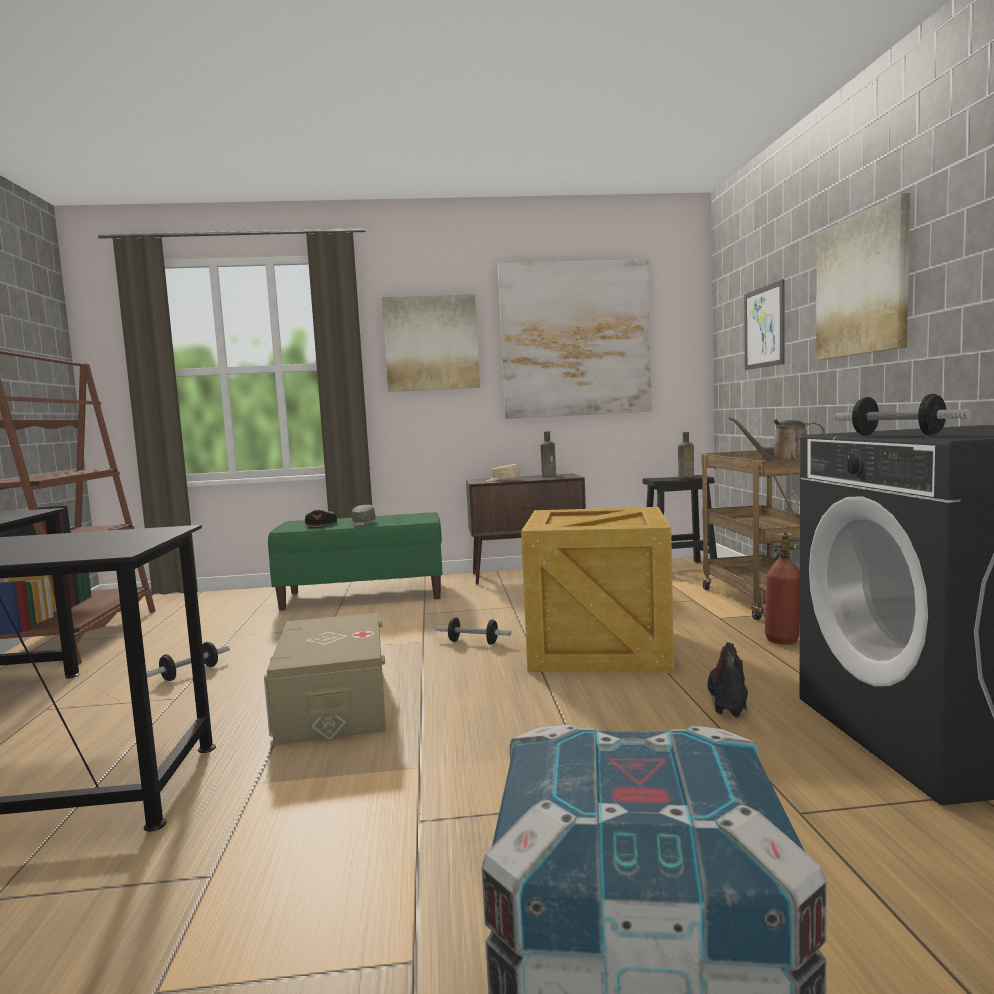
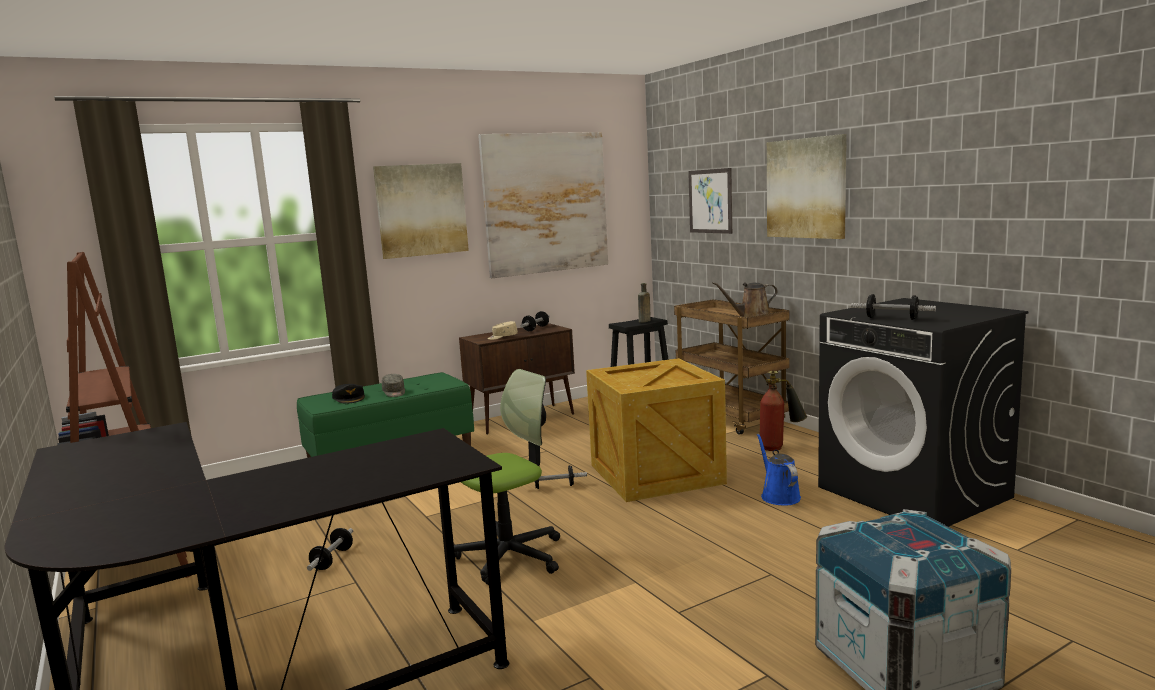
camera: 25 degrees left, 5 degrees up
beige storage box [264,612,386,746] -> office chair [454,369,560,585]
brown bottle [541,431,556,477] -> dumbbell [520,311,550,331]
boot [708,642,748,718] -> blue watering can [757,433,801,506]

